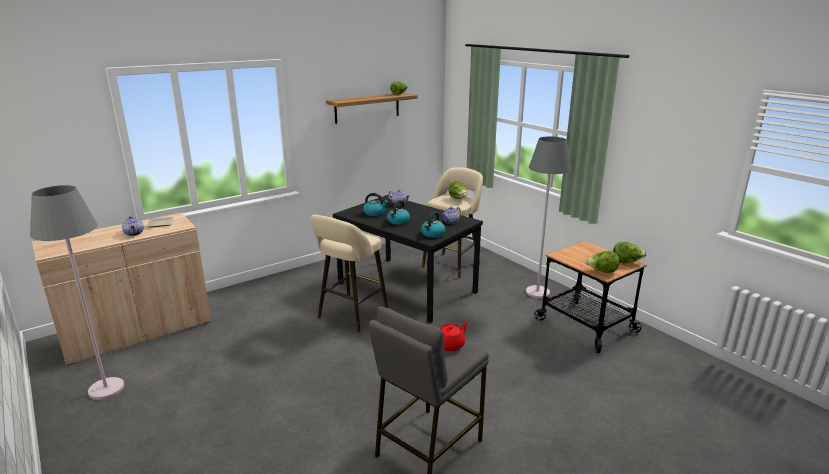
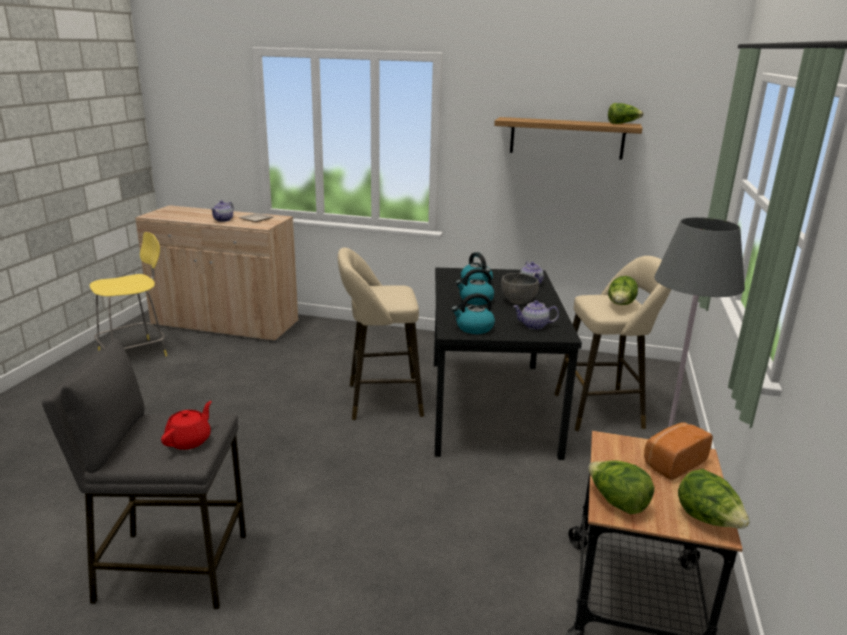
camera: 50 degrees right, 0 degrees up
grey floor lamp [30,185,124,400] -> yellow stool [90,232,167,356]
red teapot [440,321,468,351] -> red teapot turned 75 degrees counterclockwise [161,401,212,450]
none -> grey bowl [501,273,539,304]
none -> bread [644,422,713,480]

